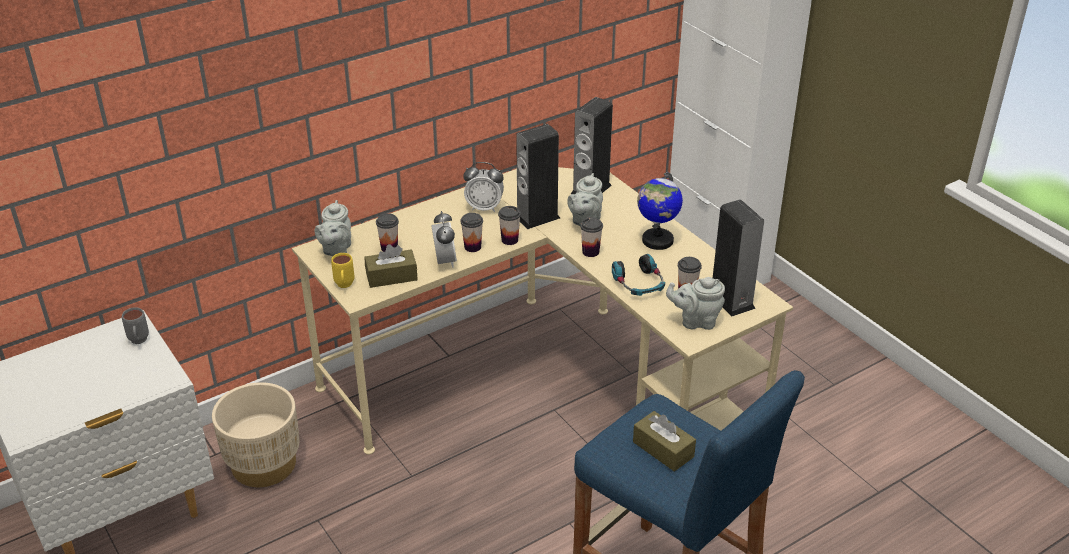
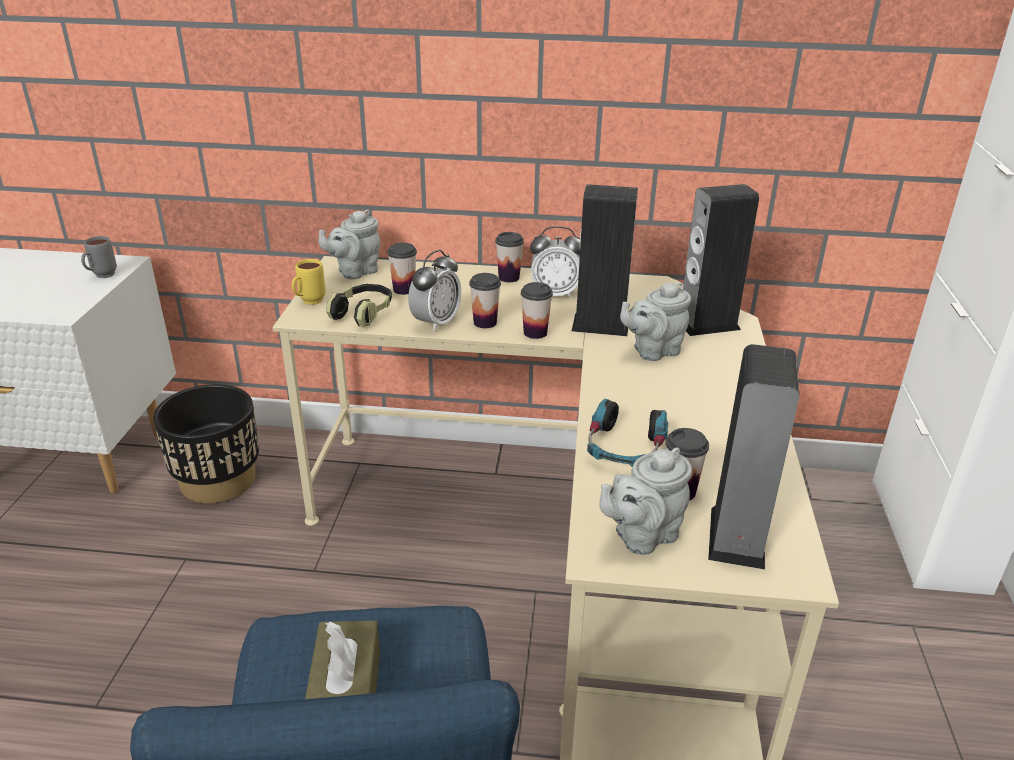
camera: 40 degrees right, 5 degrees down
beige planter [212,382,299,487] -> black planter [153,384,259,503]
brown tissue box [364,244,418,288] -> headphones [326,284,392,327]
alarm clock [463,162,504,212] -> alarm clock turned 45 degrees counterclockwise [530,226,580,299]
cup [580,217,603,257] -> cup moved to [495,232,524,282]
globe [637,172,683,250] -> none
grey teapot [666,277,725,330] -> grey teapot turned 75 degrees counterclockwise [599,447,692,555]

